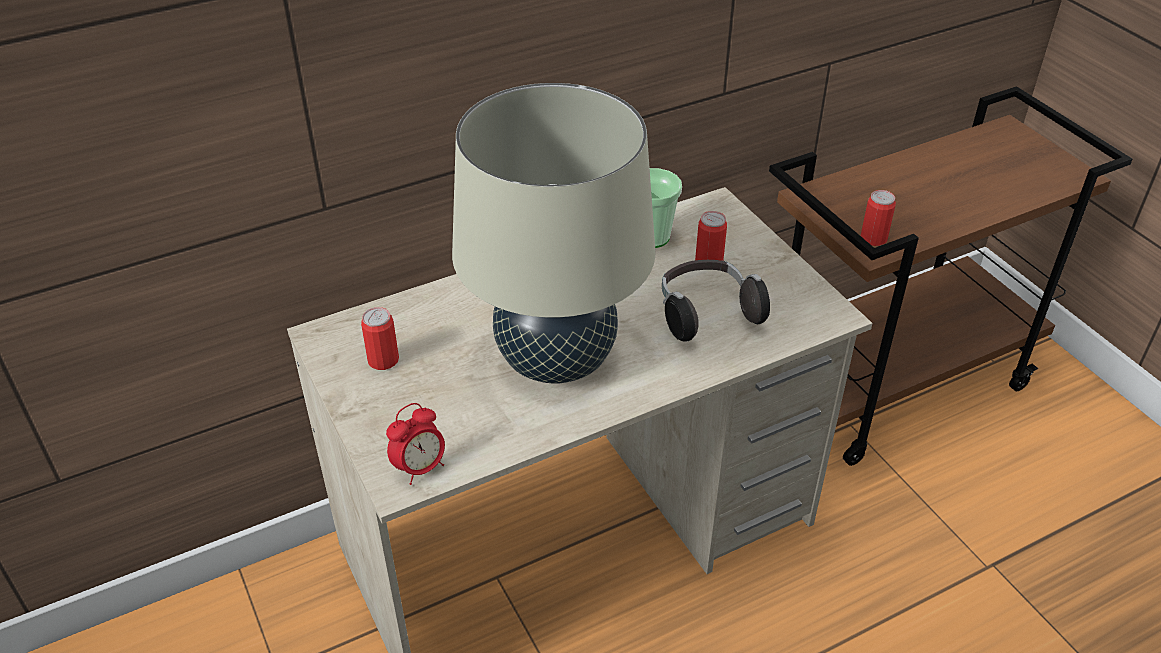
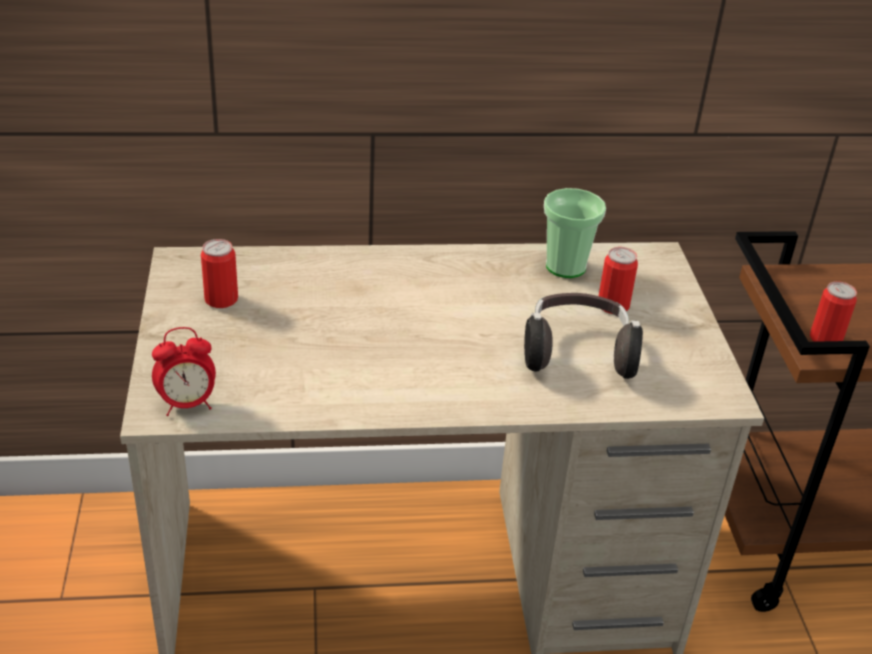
camera: 20 degrees right, 5 degrees down
beige table lamp [452,83,655,384] -> none

